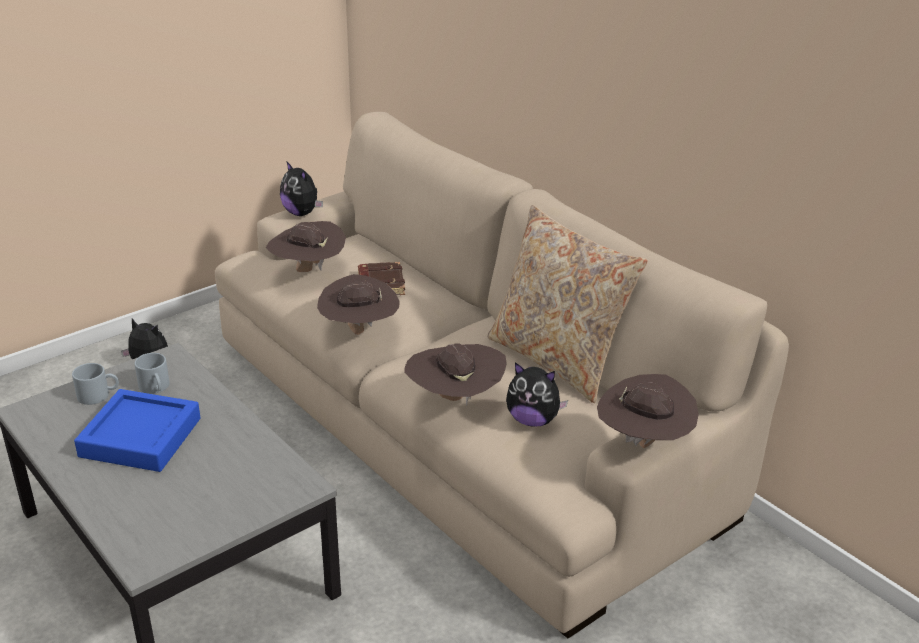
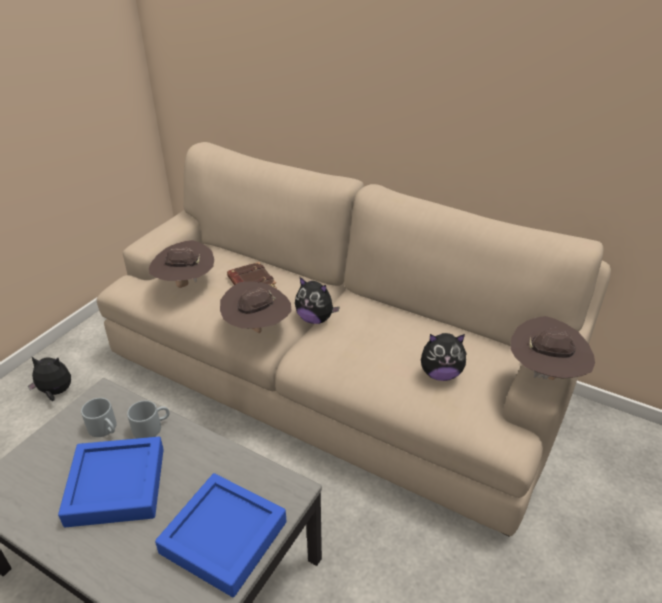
camera: 20 degrees left, 5 degrees up
grey mug [72,363,119,405] -> grey mug moved to [127,400,169,439]
plush toy [280,162,323,216] -> plush toy moved to [295,277,340,324]
brown hat [404,344,507,406] -> none
beige pillow [487,205,648,403] -> none
none -> blue tray [155,473,287,597]

